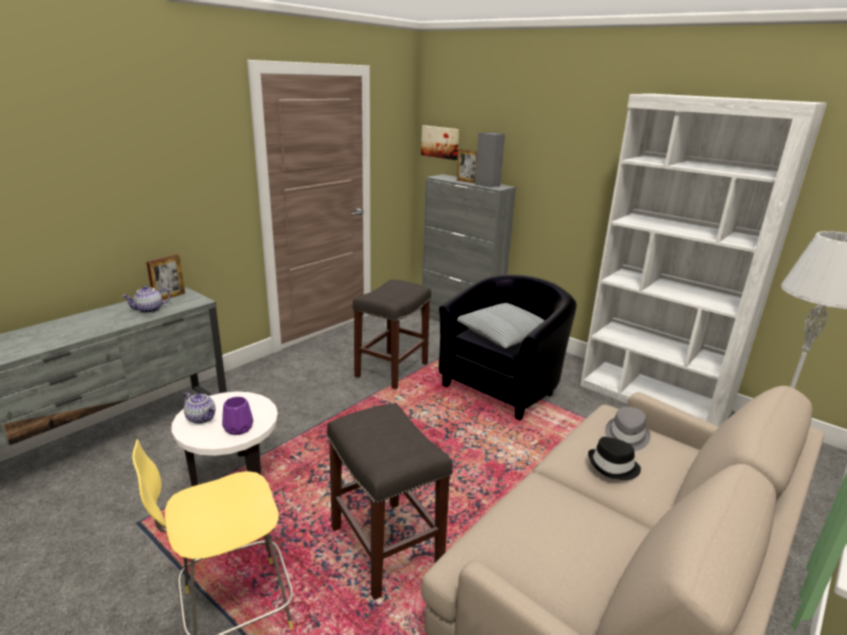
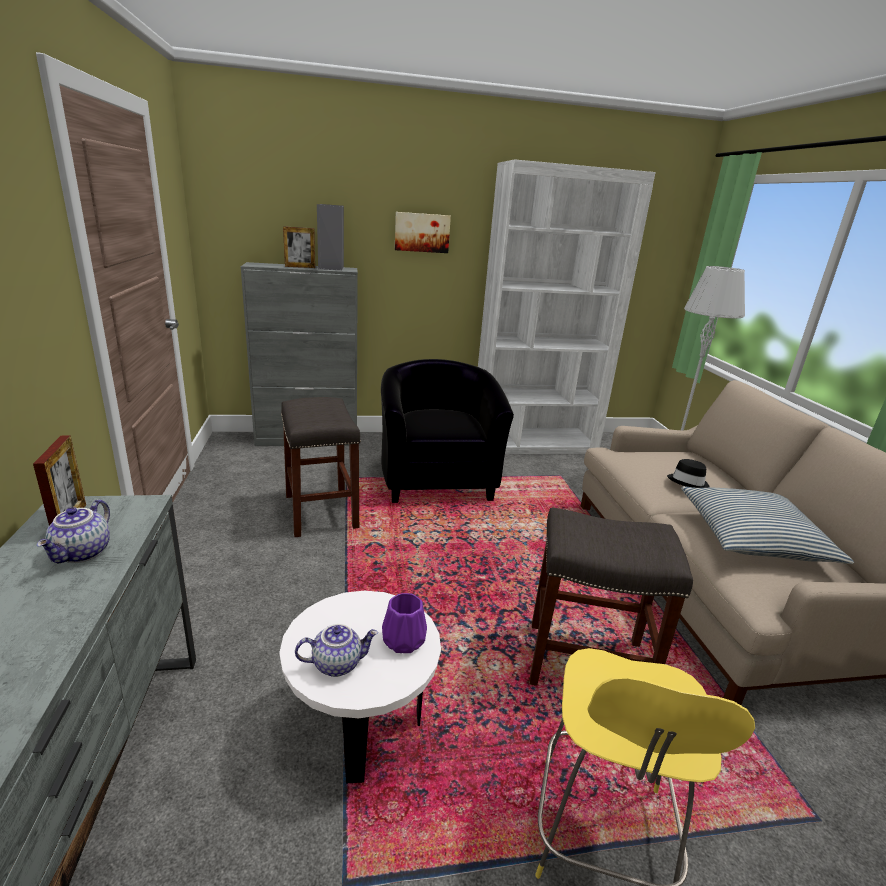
camera: 50 degrees left, 0 degrees up
picture [421,125,459,160] -> picture moved to [395,212,451,253]
pillow [457,303,545,348] -> pillow moved to [681,487,854,564]
grey hat [605,407,650,451] -> none

